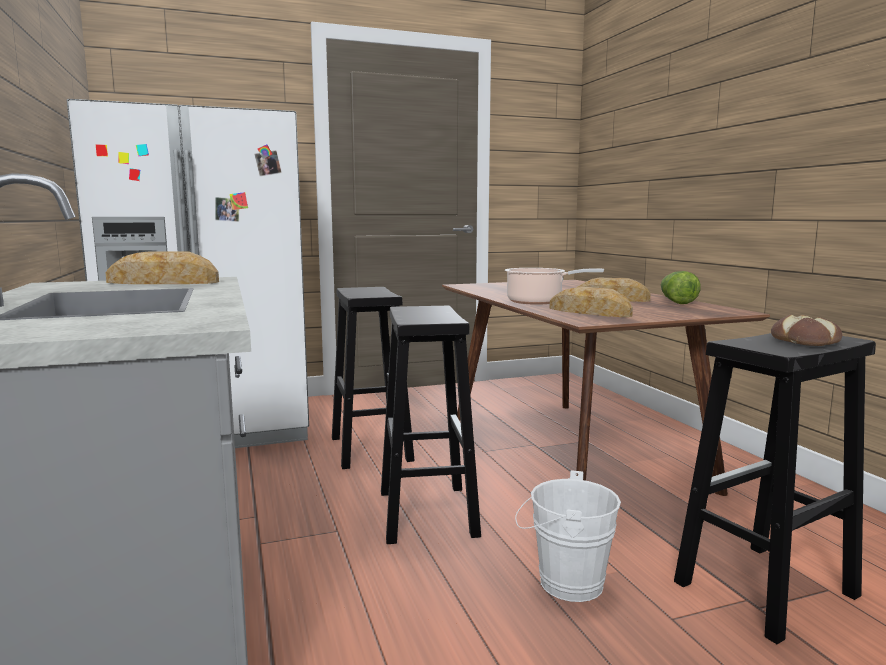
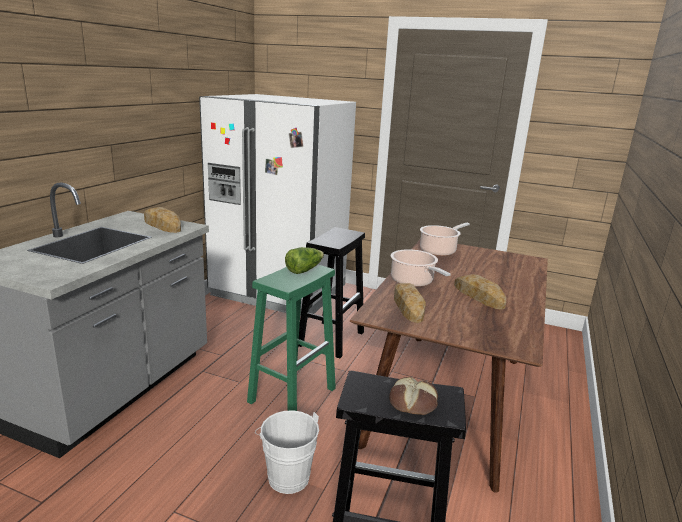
camera: 40 degrees right, 10 degrees up
black stool [381,306,481,544] -> green stool [247,265,336,411]
lettuce [661,271,701,304] -> lettuce moved to [285,247,324,274]
none -> cooking pot [420,223,470,256]

